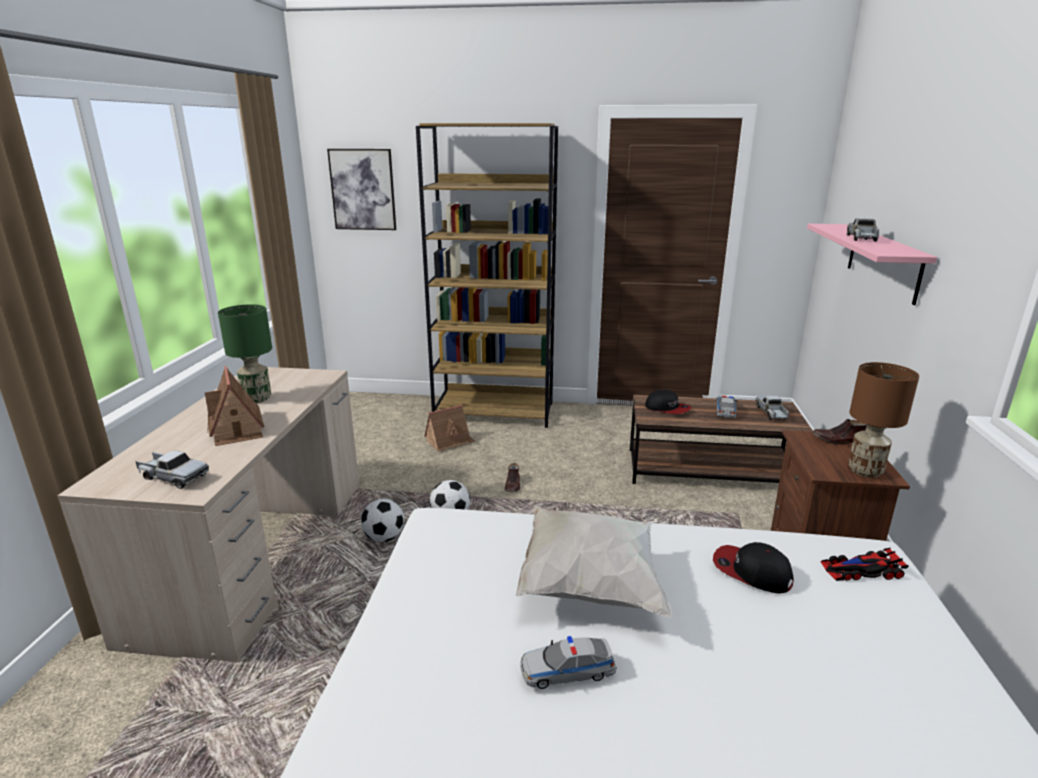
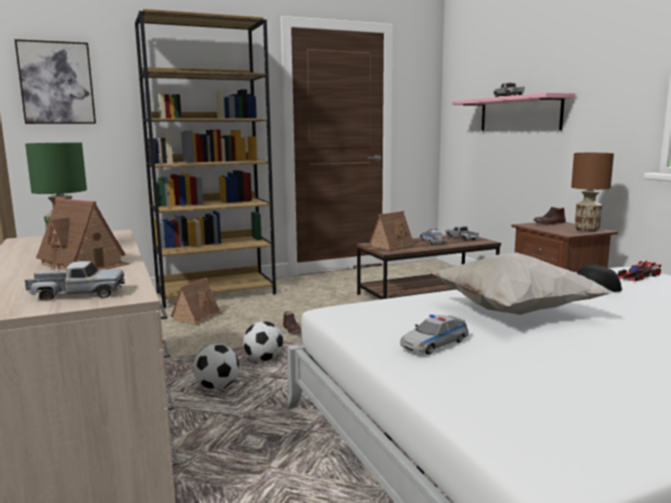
camera: 30 degrees left, 10 degrees down
toy car [520,636,617,689] -> toy car moved to [400,315,469,355]
cap [645,390,691,414] -> toy house [369,211,416,250]

